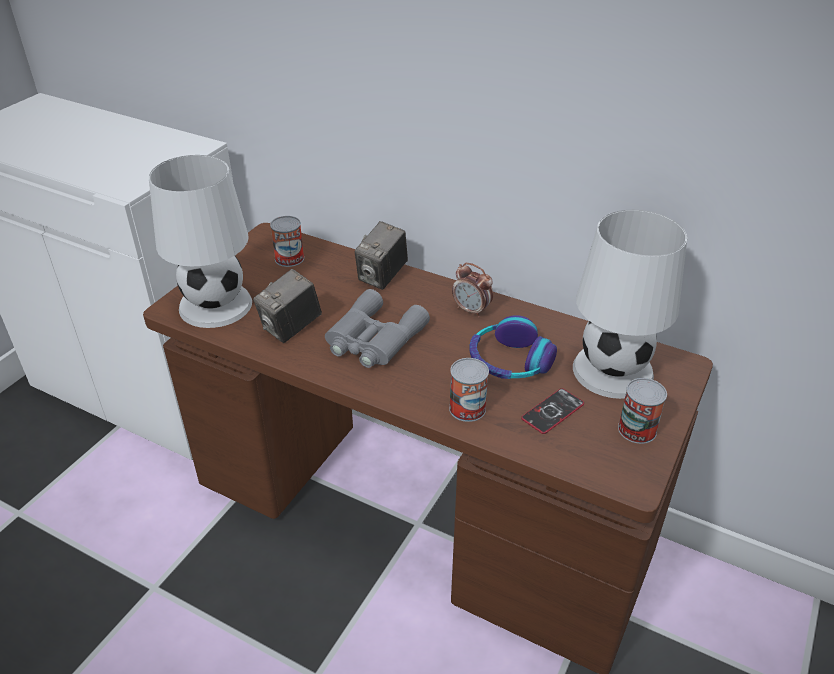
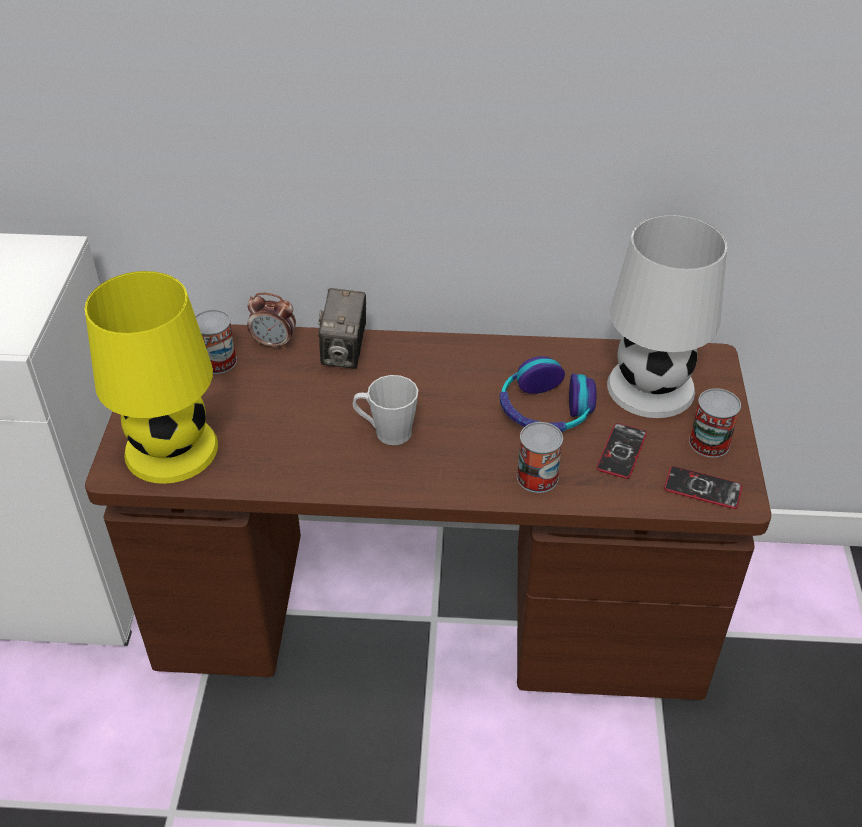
camera: 25 degrees left, 5 degrees up
white table lamp [149,155,252,328] -> yellow table lamp [85,271,218,484]
camera [253,269,322,343] -> none
grey binoculars [325,289,430,368] -> grey mug [353,375,418,445]
alarm clock [452,263,493,318] -> alarm clock moved to [247,293,296,349]
none -> phone [664,466,742,509]

